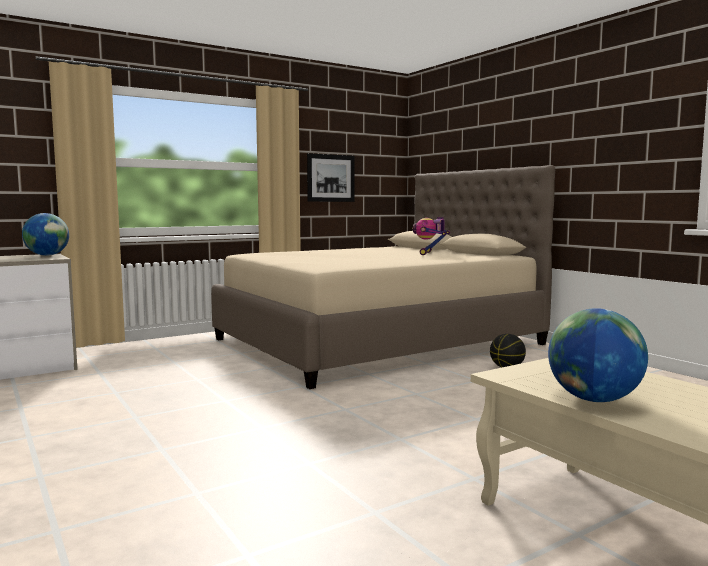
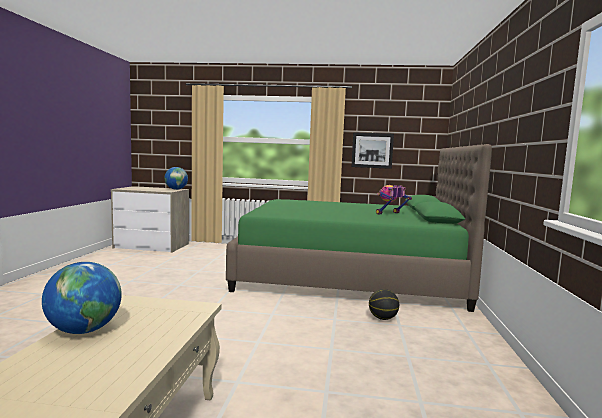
camera: 40 degrees right, 0 degrees up
beige bed [211,165,555,389] -> green bed [226,144,492,312]

